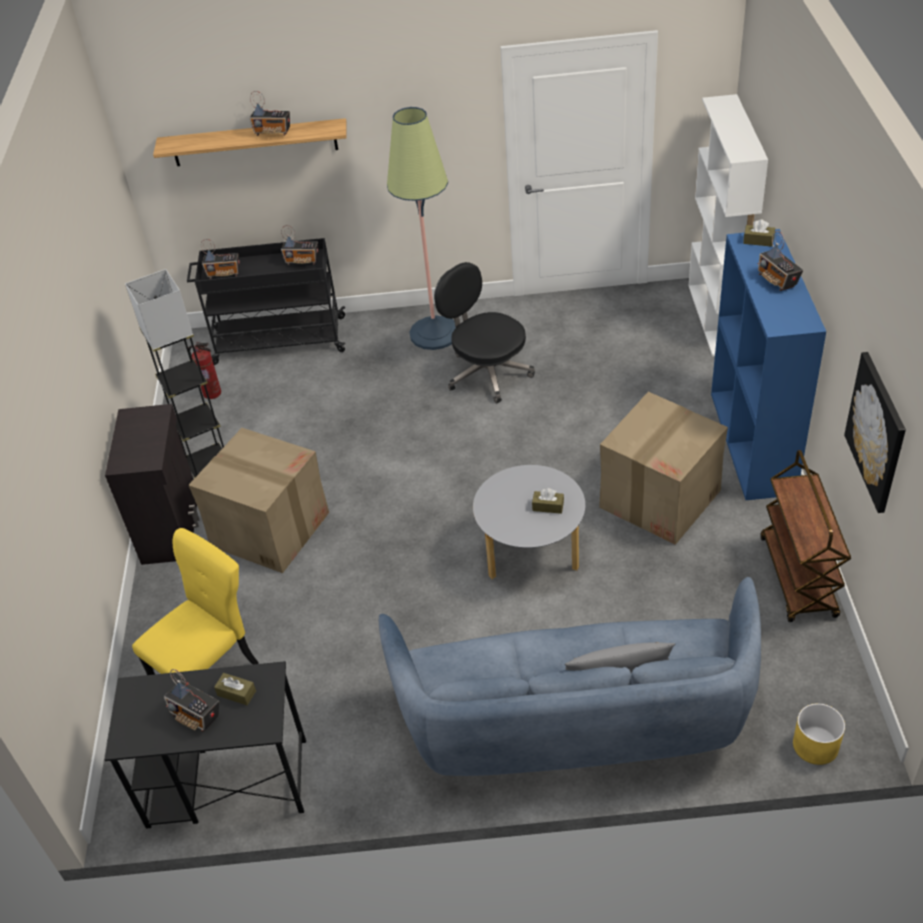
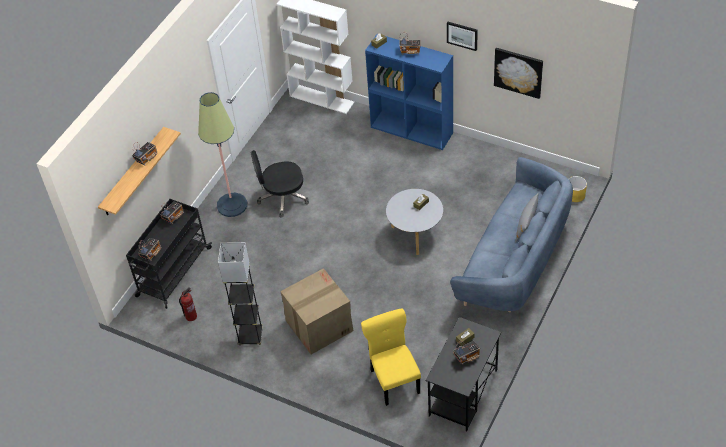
camera: 60 degrees left, 5 degrees up
black cabinet [105,404,200,565] -> none
cardboard box [599,392,728,545] -> none
brown cart [760,450,851,622] -> none
none -> picture [447,22,478,51]

